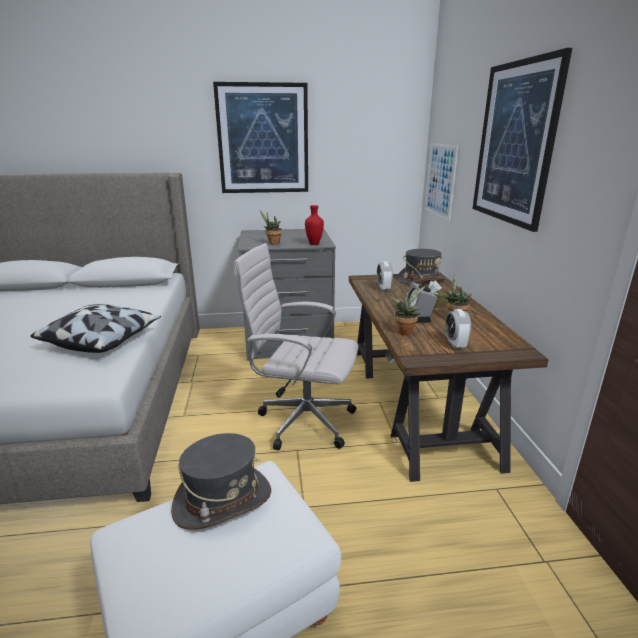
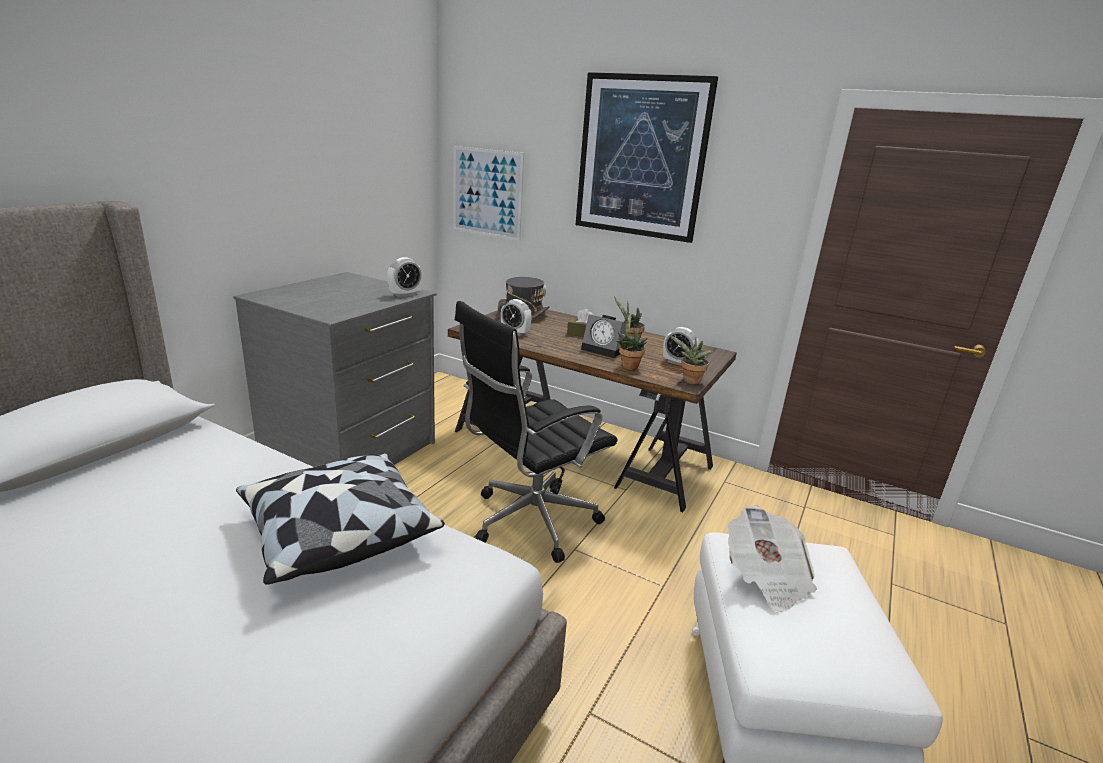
camera: 55 degrees left, 0 degrees up
grey hat [171,433,271,530] -> newspaper [728,505,817,613]
picture [213,82,308,193] -> none
white office chair [233,243,359,450] -> black office chair [455,301,617,563]
potted plant [260,210,282,245] -> potted plant moved to [670,335,715,384]
red vase [305,205,324,245] -> alarm clock [387,257,423,297]

